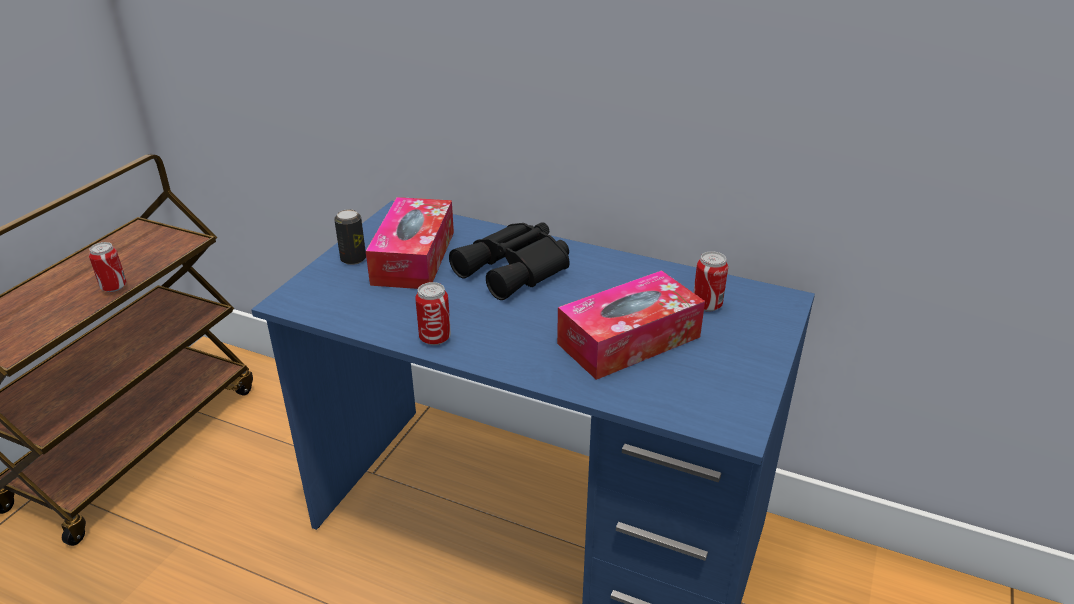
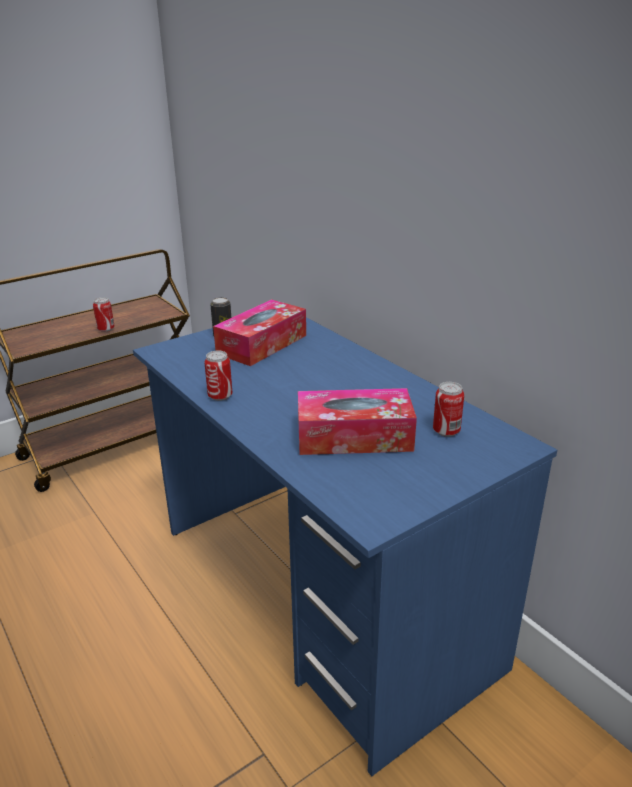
camera: 30 degrees right, 5 degrees down
black binoculars [449,222,569,300] -> none

